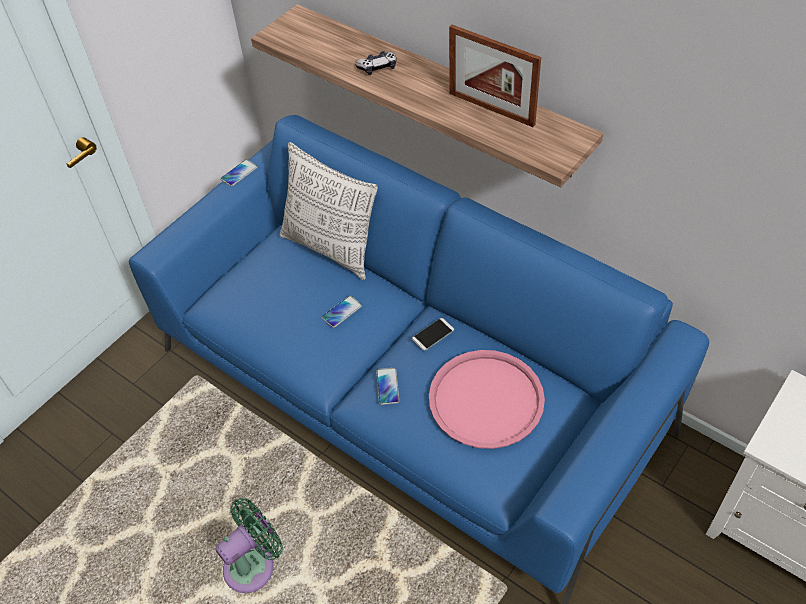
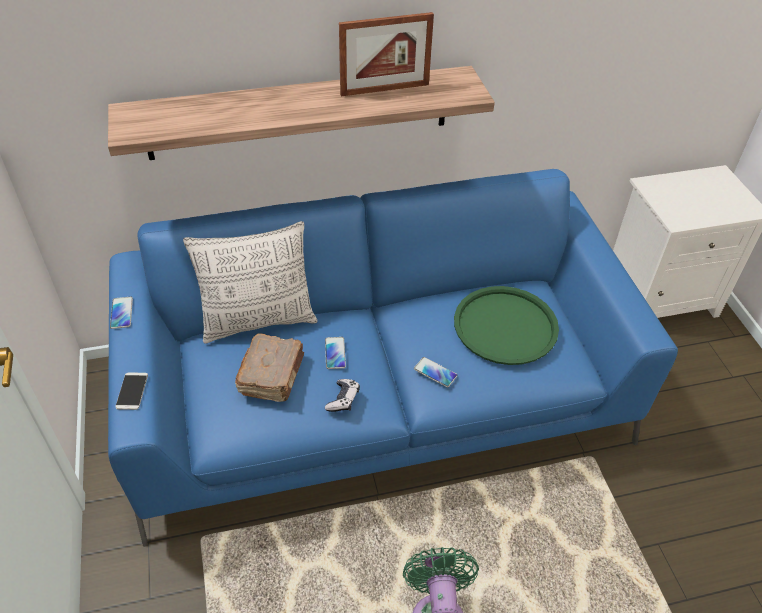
camera: 55 degrees left, 5 degrees down
game controller [355,51,396,75] -> game controller moved to [325,379,360,412]
phone [412,318,454,351] -> phone moved to [115,372,148,410]
pink tray [429,350,545,449] -> green tray [454,286,559,365]
none -> brown book [235,333,304,402]

